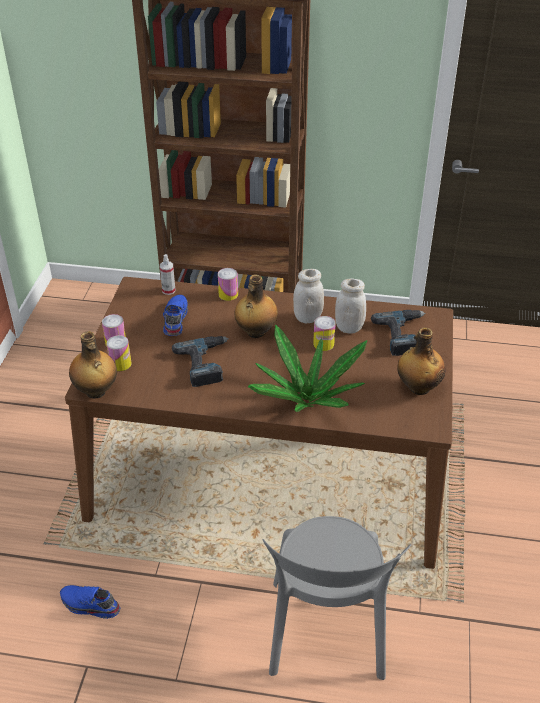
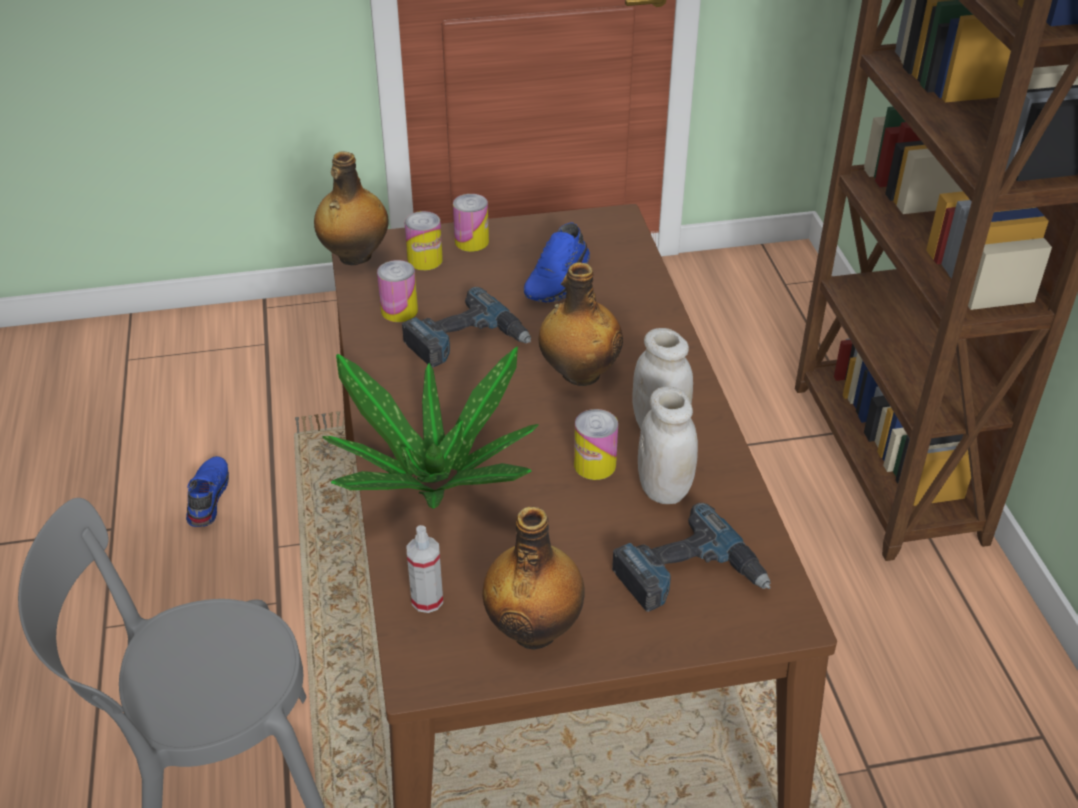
camera: 70 degrees right, 0 degrees up
spray bottle [160,254,175,295] -> spray bottle moved to [407,525,443,613]
blue shoe [163,295,188,336] -> blue shoe turned 135 degrees clockwise [523,222,590,303]
can [218,268,238,301] -> can moved to [377,260,418,322]

